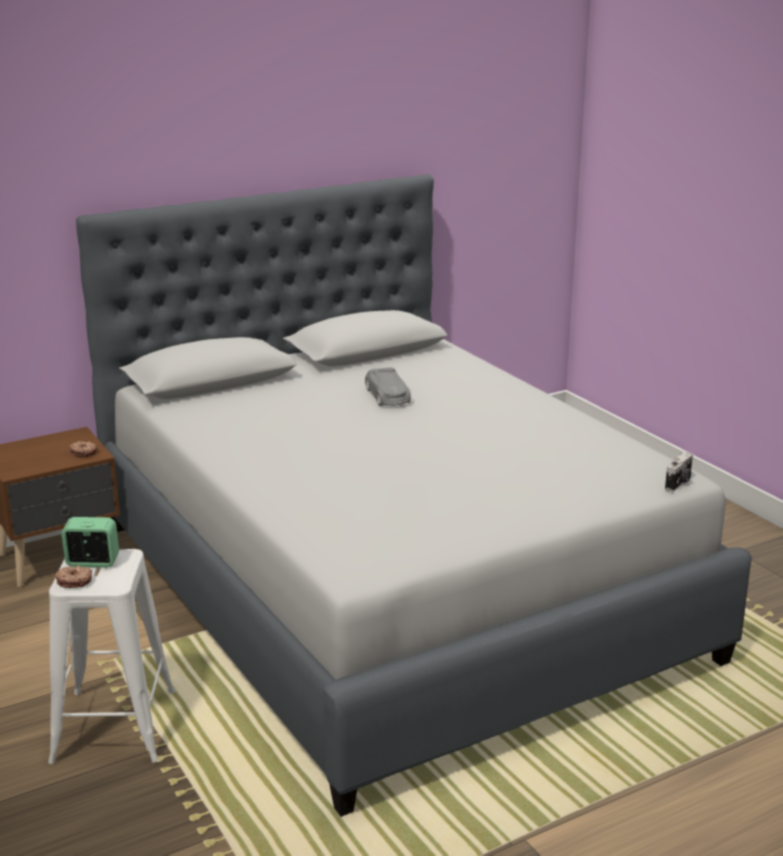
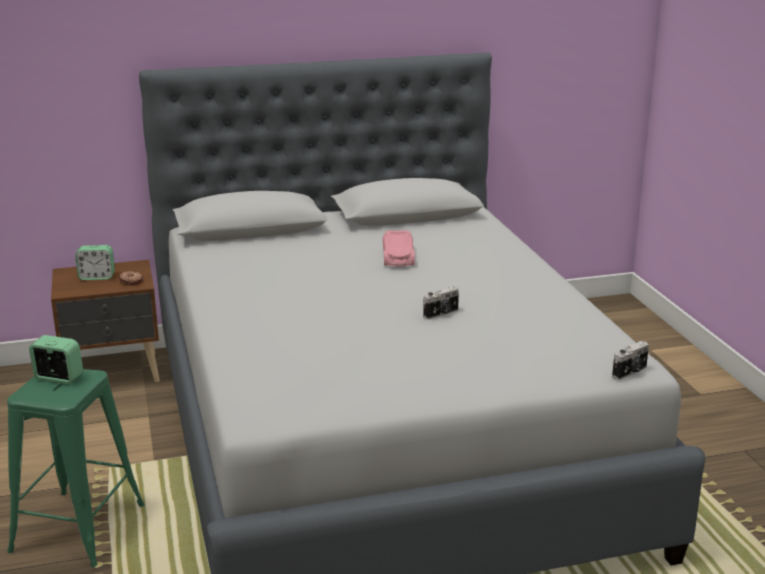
camera: 15 degrees right, 0 degrees up
white stool [48,549,175,764] -> green stool [7,369,145,568]
donut [55,565,92,588] -> none
grey toy car [365,367,411,406] -> pink toy car [383,230,415,267]
none -> alarm clock [75,245,115,280]
none -> camera [423,286,459,319]

